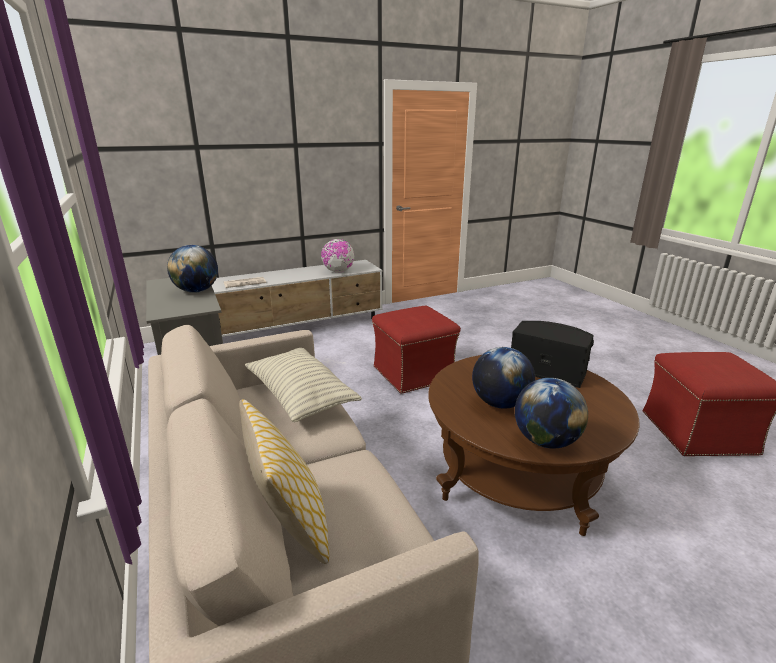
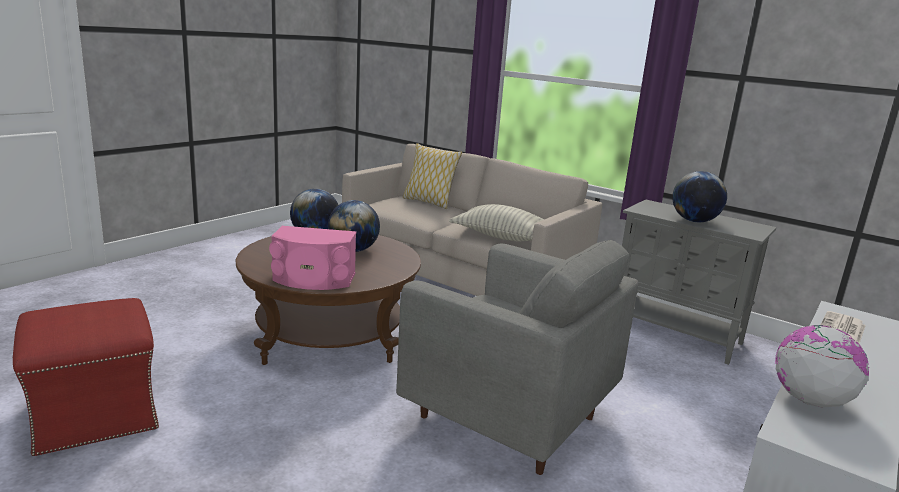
camera: 150 degrees right, 5 degrees down
red ottoman [372,306,461,394] -> grey armchair [396,240,638,475]
black speaker [511,321,594,388] -> pink speaker [269,226,356,290]

